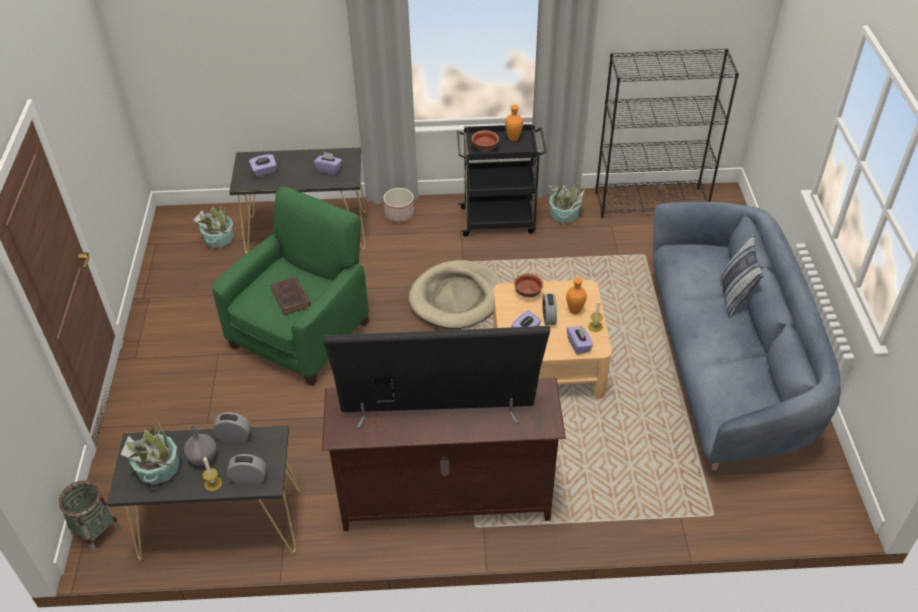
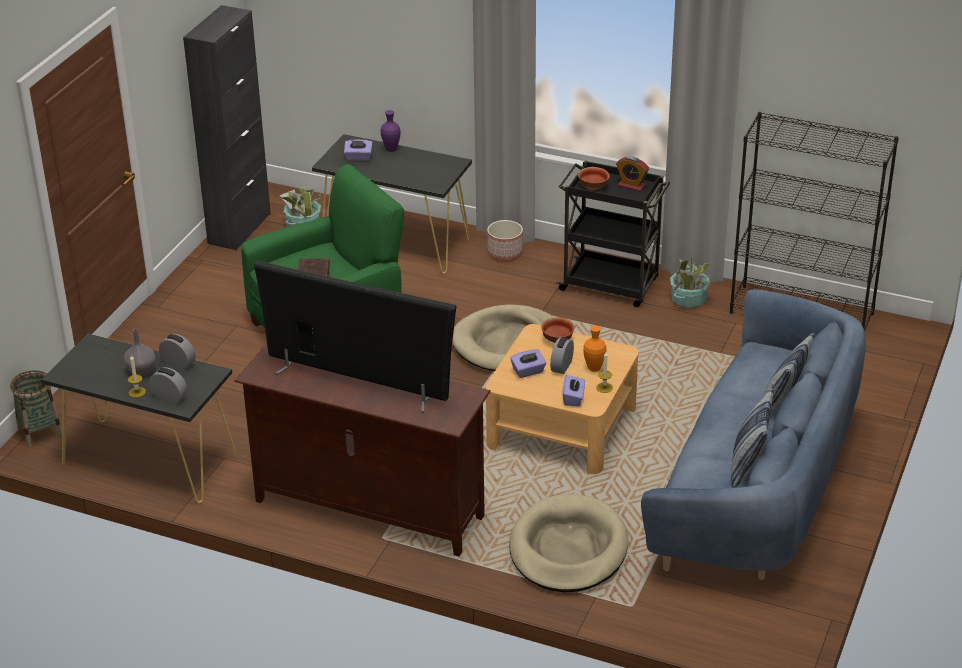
camera: 25 degrees right, 10 degrees down
potted plant [120,423,179,485] -> none
purple tissue box [314,152,342,175] -> none
orange vase [505,104,523,141] -> alarm clock [616,156,649,192]
none -> black cabinet [183,5,271,250]
none -> purple vase [380,110,401,152]
none -> beige dog bed [509,494,628,592]
none -> pillow [731,388,773,488]

